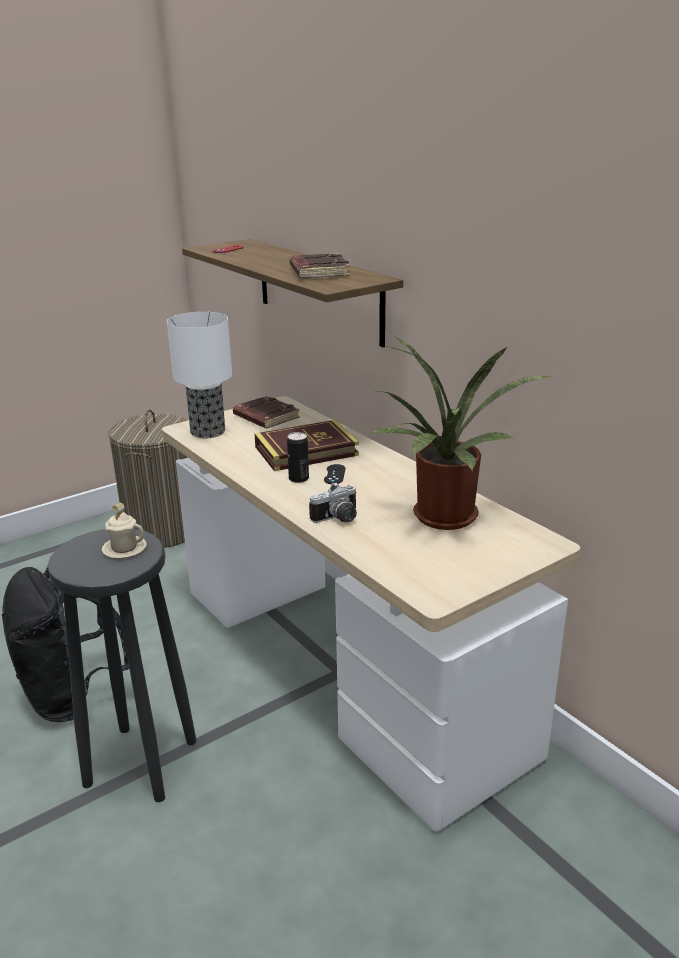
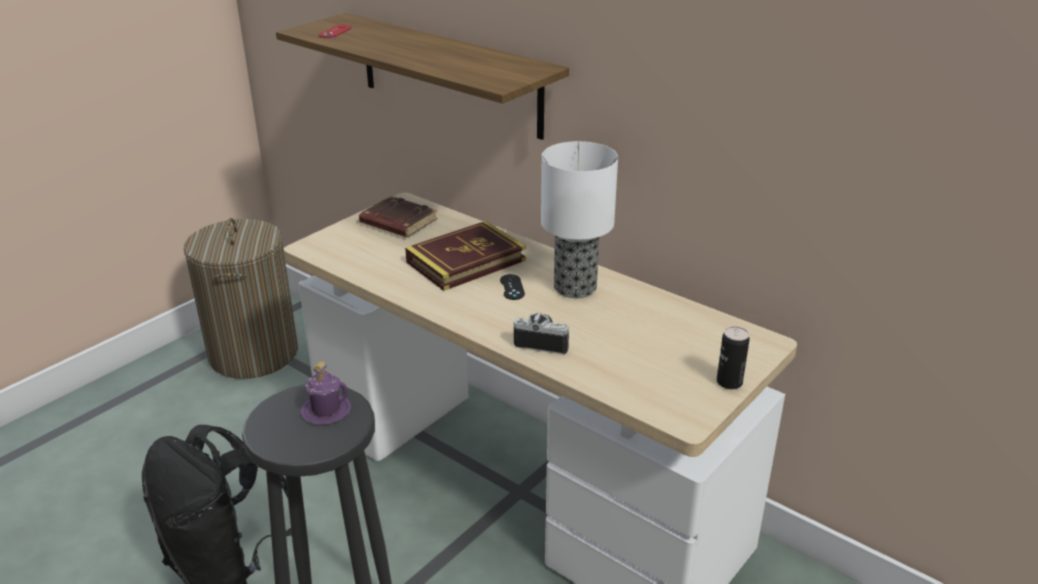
camera: 15 degrees left, 5 degrees up
beige mug [102,503,147,558] -> purple mug [300,361,351,425]
table lamp [167,312,232,438] -> table lamp moved to [541,141,618,298]
can [287,432,309,483] -> can moved to [717,326,750,389]
brown book [290,253,350,279] -> none
camera [309,482,357,523] -> camera turned 120 degrees counterclockwise [514,313,569,355]
potted plant [369,337,553,530] -> none

